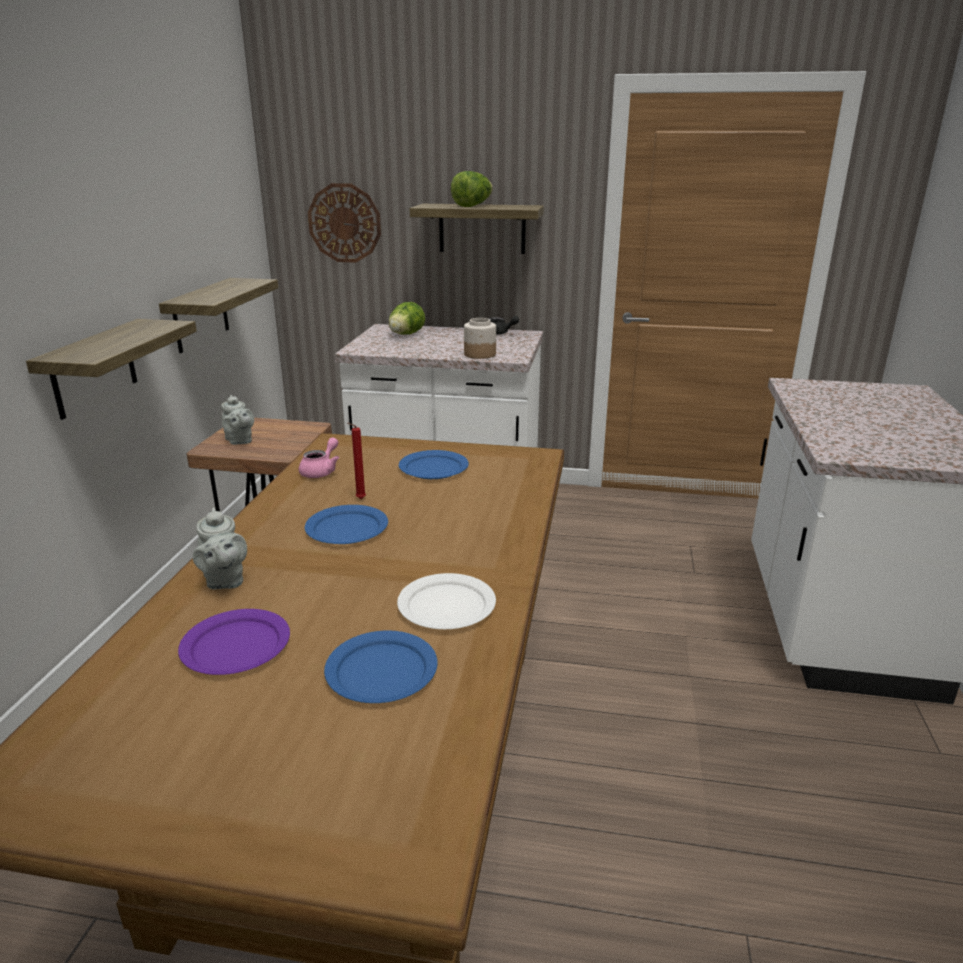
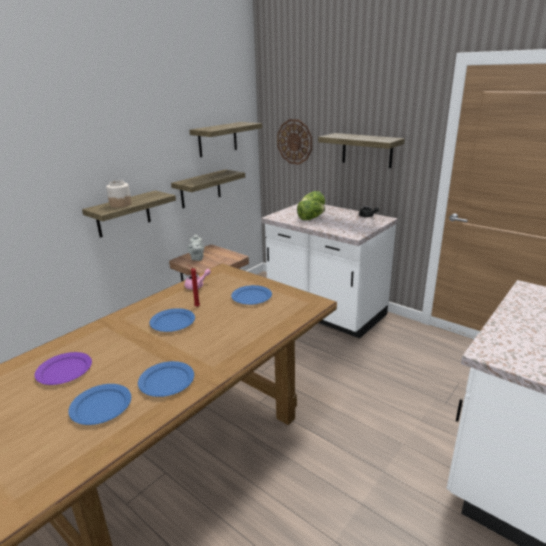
camera: 30 degrees right, 0 degrees up
grey teapot [193,508,247,589] -> none
white plate [397,573,496,629] -> blue plate [138,361,194,397]
lettuce [451,171,493,207] -> lettuce moved to [297,200,325,220]
jar [464,318,496,359] -> jar moved to [106,180,131,208]
none -> shelf [189,122,262,157]

